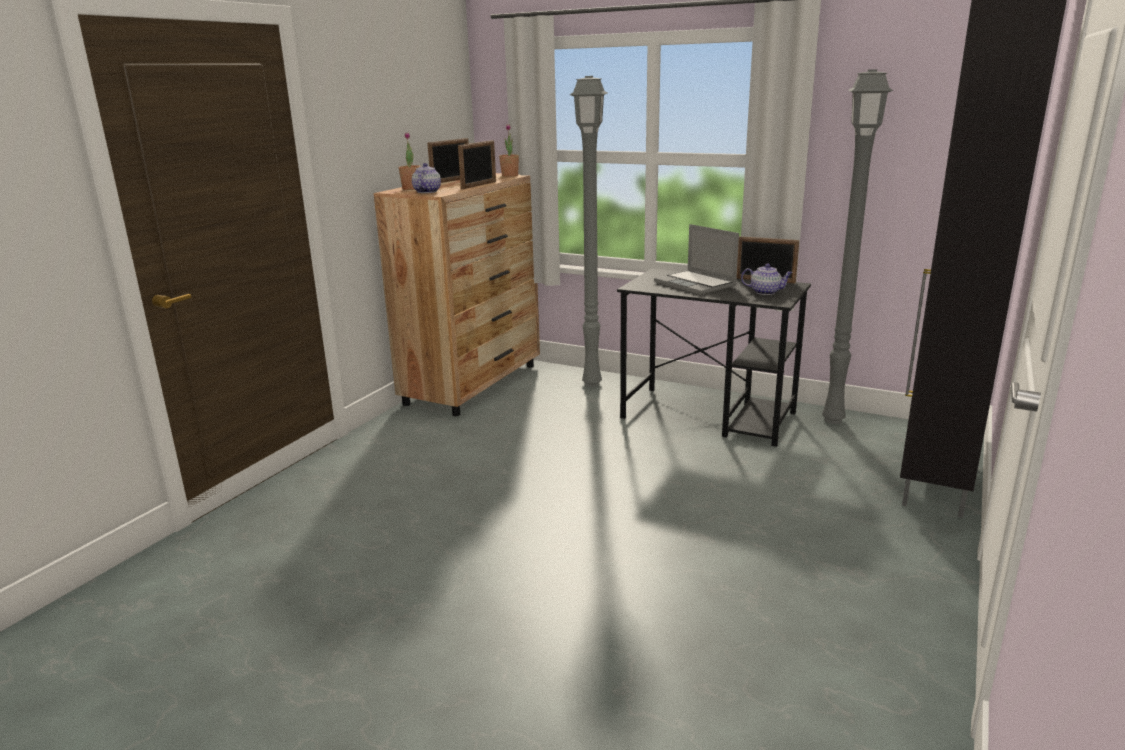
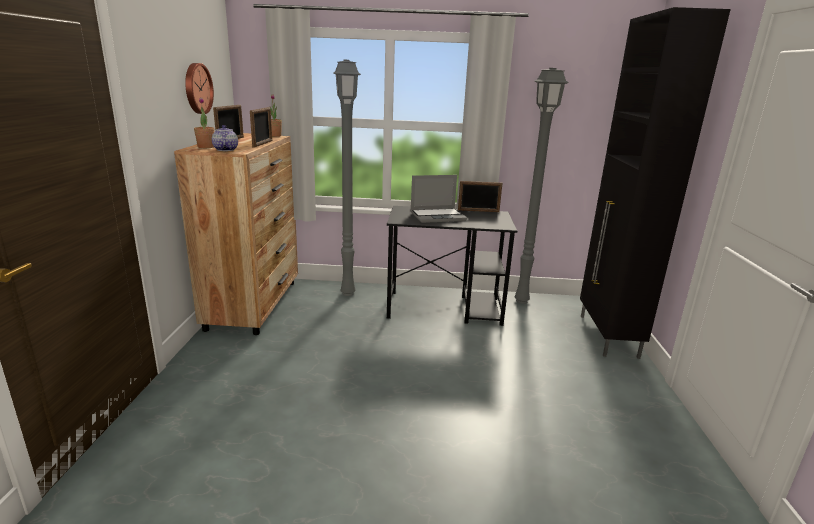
camera: 25 degrees left, 0 degrees up
laptop [654,224,739,295] -> laptop turned 45 degrees counterclockwise [410,175,467,223]
teapot [741,264,793,295] -> none
none -> wall clock [185,63,214,114]

